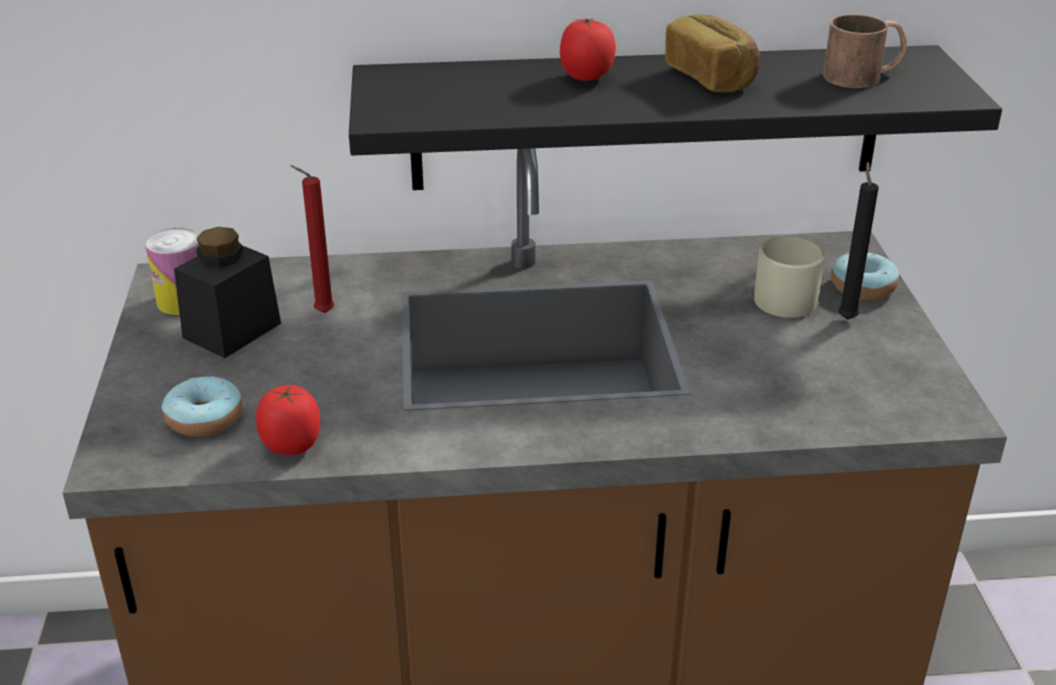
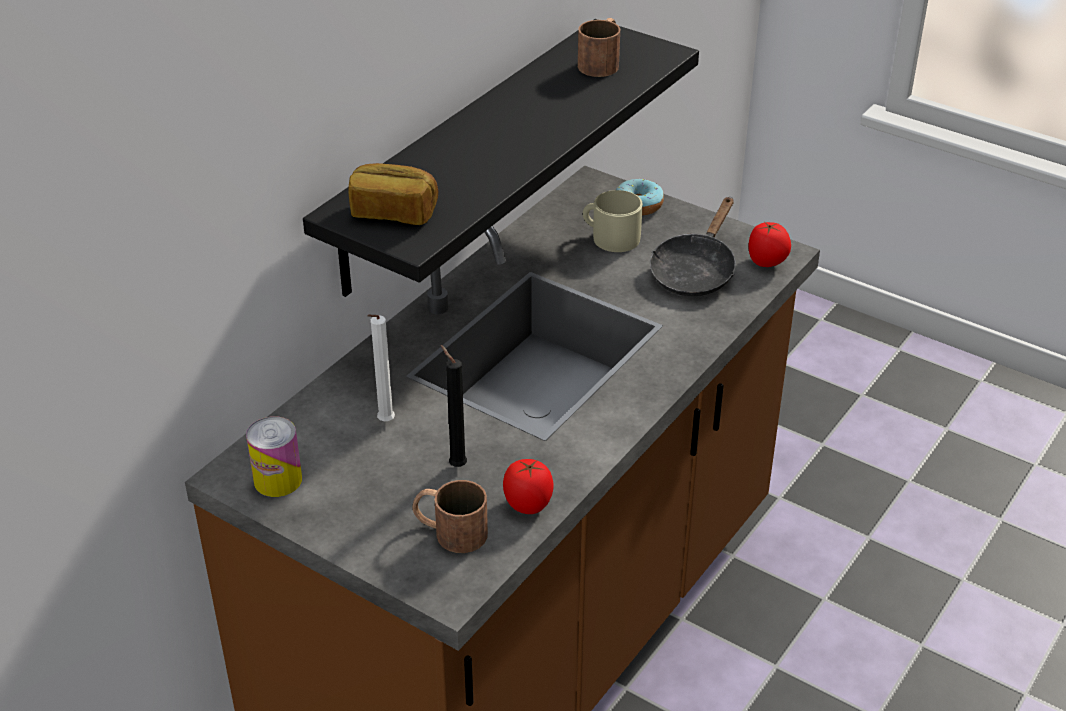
camera: 50 degrees left, 5 degrees up
donut [162,376,242,437] -> brown mug [412,480,488,553]
black jar [174,227,281,358] -> none
red candle [290,165,334,313] -> white candle [368,315,395,422]
tomato [560,18,616,81] -> tomato moved to [748,222,791,267]
bread [665,14,760,93] -> bread moved to [349,163,438,225]
black candle [838,162,879,320] -> black candle moved to [441,345,467,467]
none -> black frying pan [650,197,736,296]

